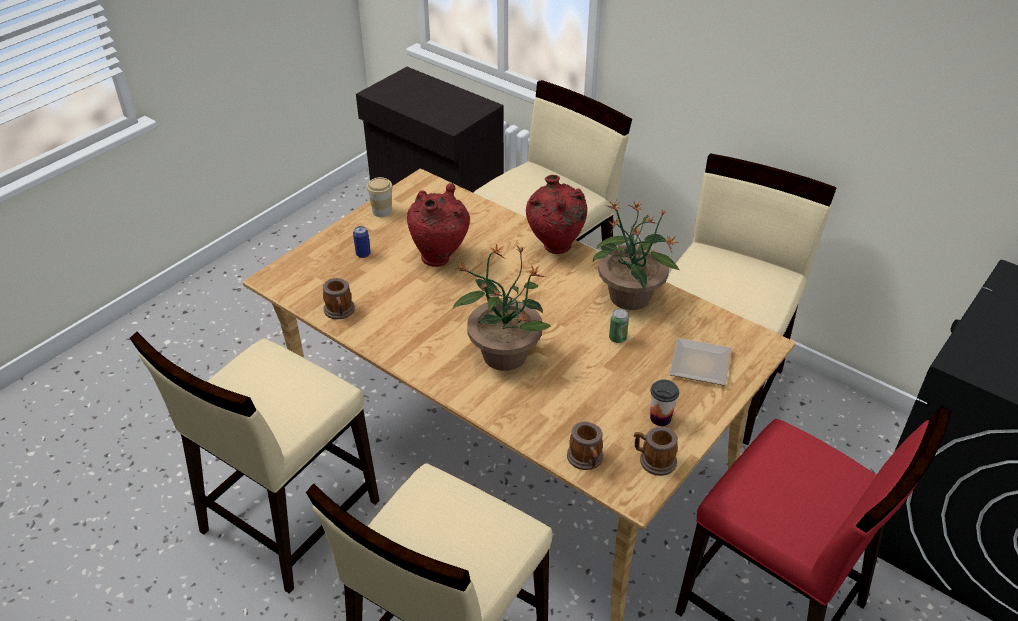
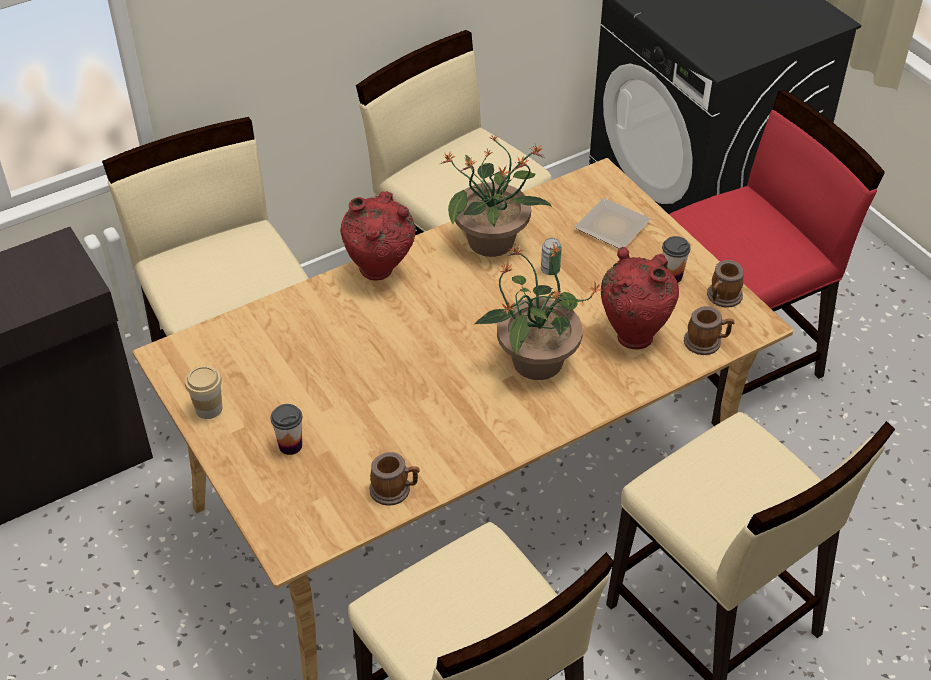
camera: 70 degrees left, 5 degrees up
can [353,226,371,258] -> cup [270,404,302,455]
red vase [407,183,470,267] -> red vase moved to [601,247,679,349]

